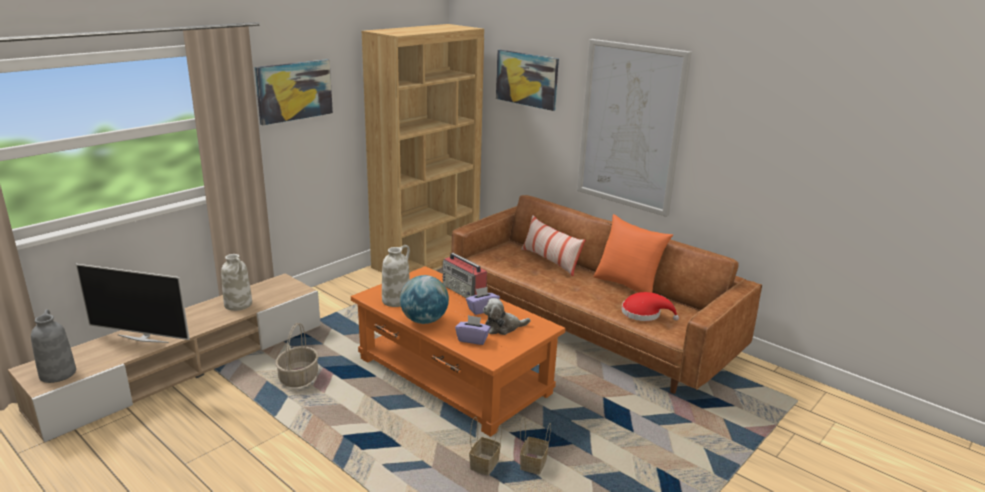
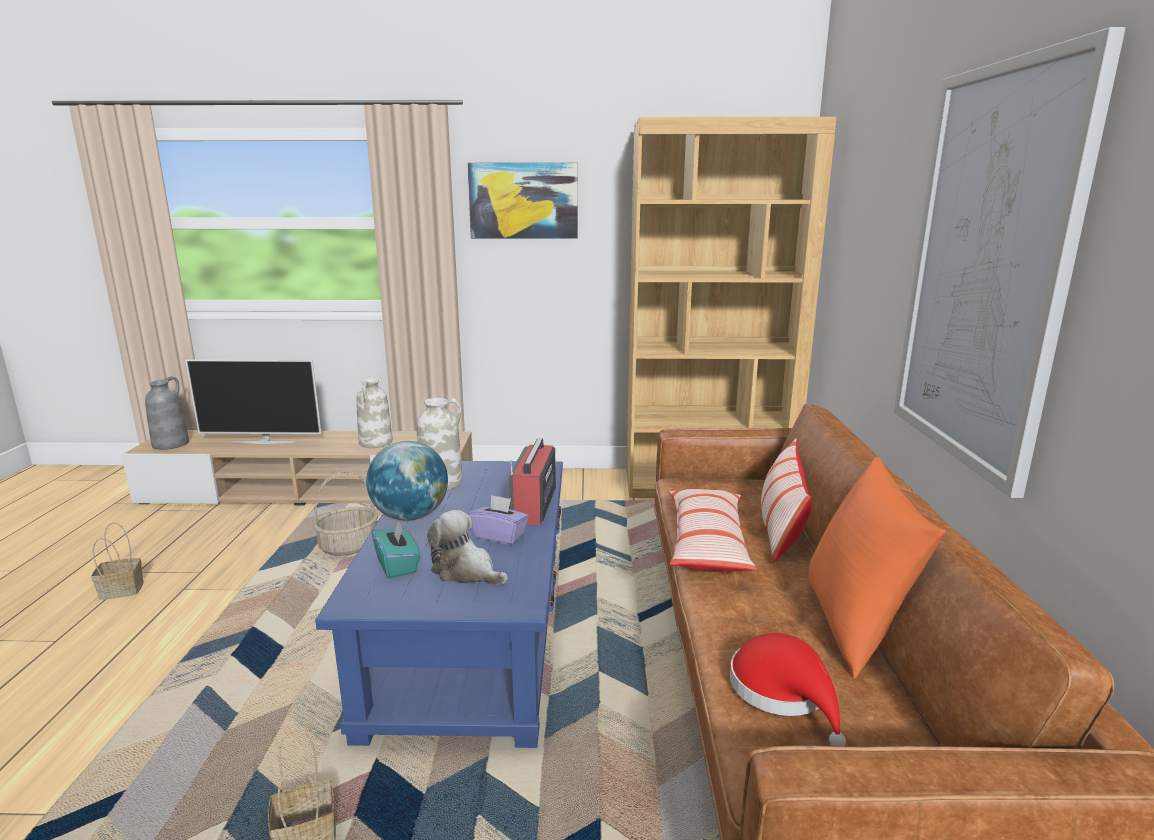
camera: 50 degrees right, 5 degrees down
television [75,264,190,343] -> television turned 60 degrees counterclockwise [185,359,322,444]
orange coffee table [351,266,566,437] -> blue coffee table [315,461,563,748]
purple tissue box [455,315,491,345] -> turquoise tissue box [372,519,421,579]
basket [469,417,502,475] -> basket moved to [91,522,144,600]
picture [496,50,559,111] -> none
none -> pillow [669,489,757,571]

